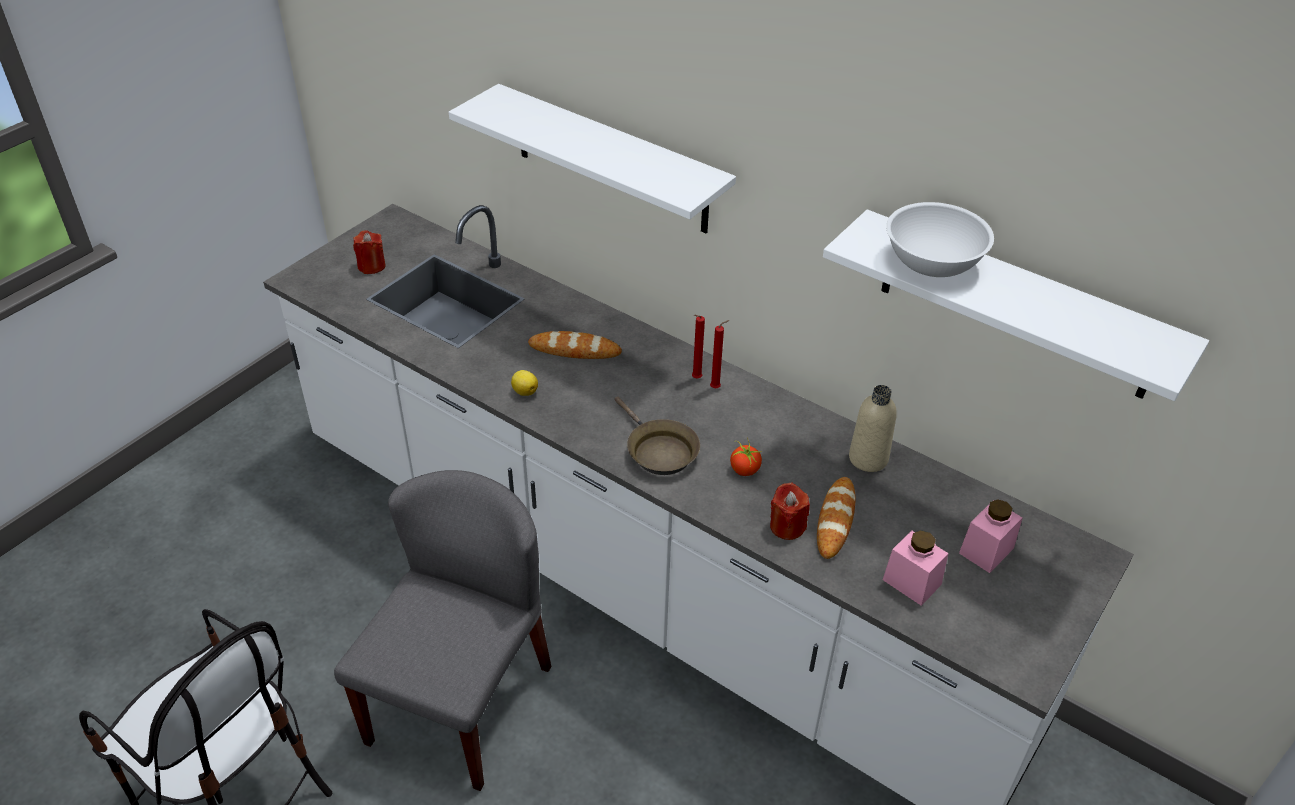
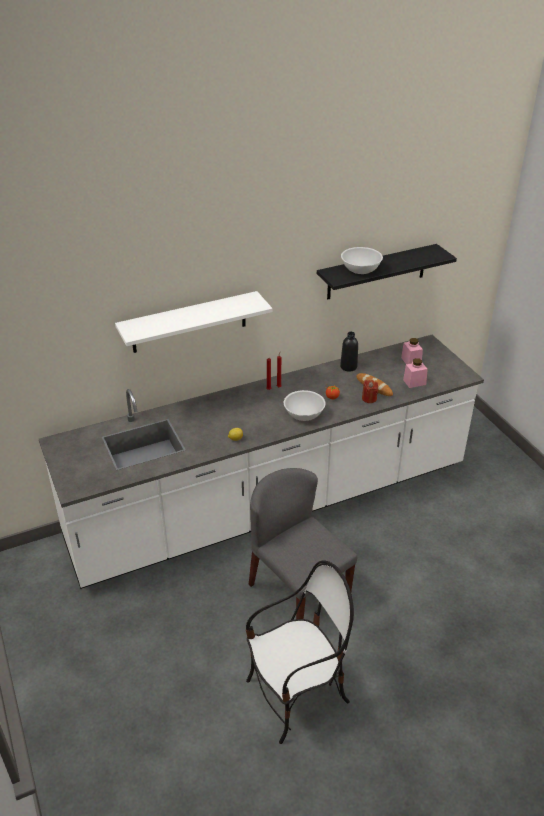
camera: 60 degrees left, 5 degrees down
red candle [353,230,386,274] -> none
bread [528,331,622,359] -> none
brown frying pan [615,397,700,475] -> white bowl [284,390,326,421]
white shelf [823,209,1209,401] -> black shelf [317,244,457,299]
beige bottle [849,385,897,472] -> black bottle [340,332,358,372]

